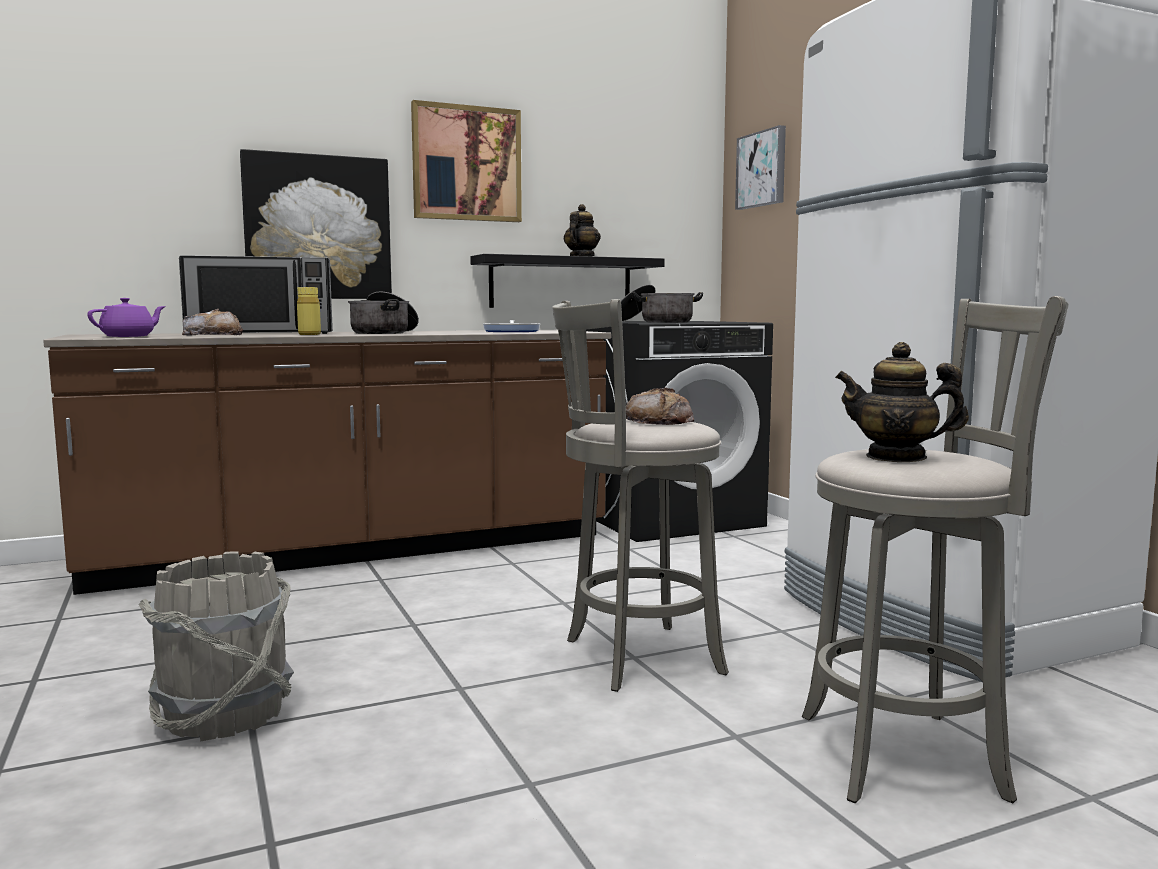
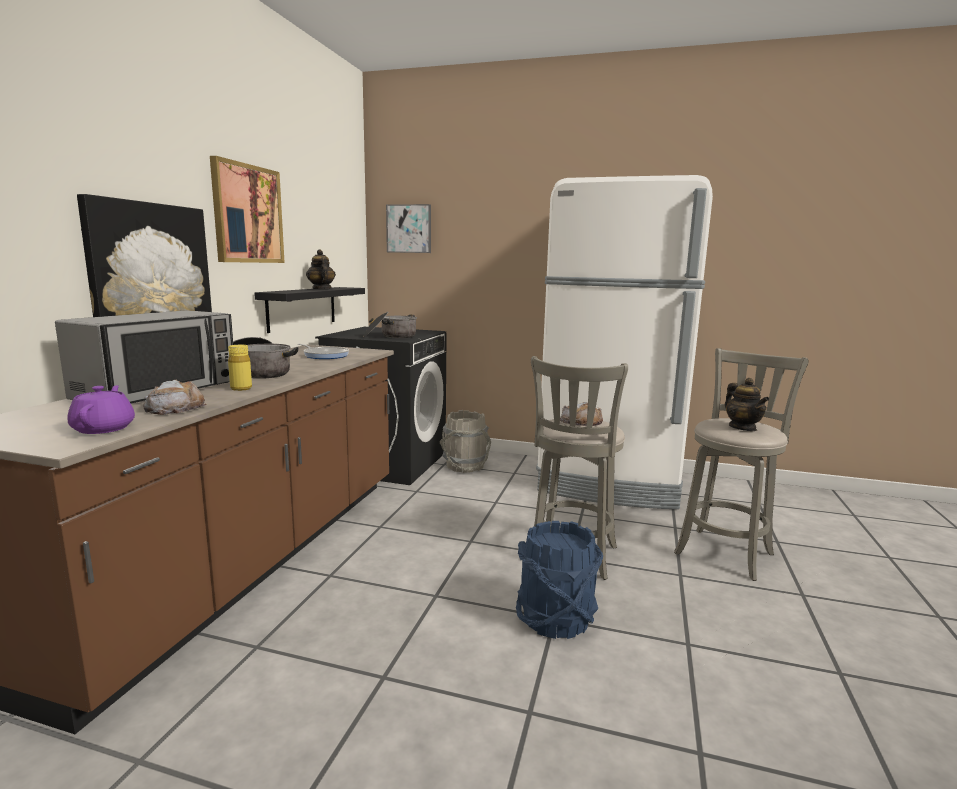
camera: 50 degrees left, 5 degrees up
grey bucket [139,551,294,741] -> grey bucket moved to [440,410,491,473]
teapot [835,342,969,462] -> teapot turned 75 degrees counterclockwise [725,378,769,431]
none -> blue bucket [516,521,603,639]

